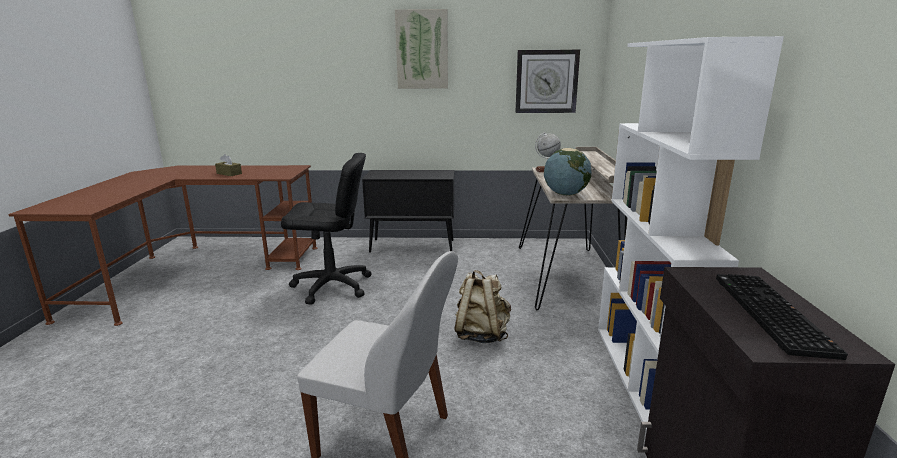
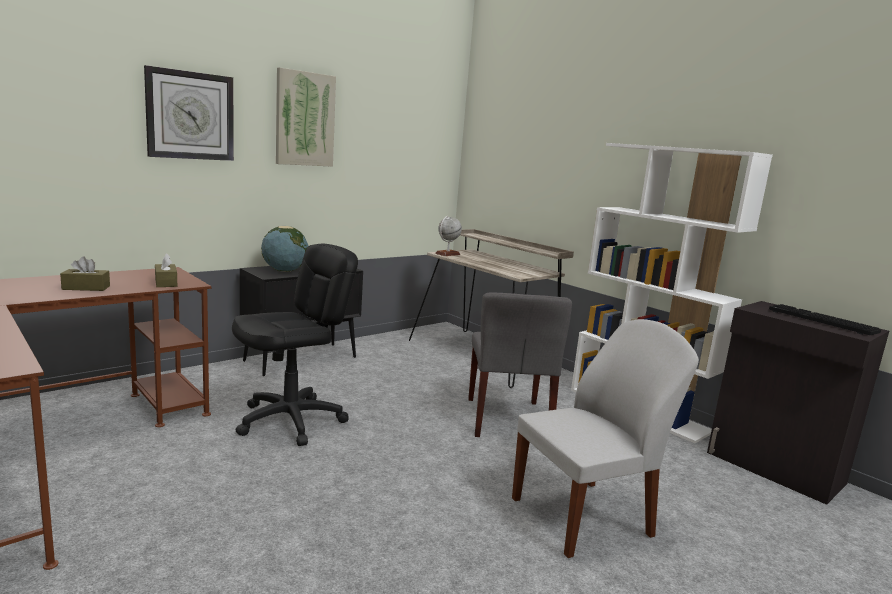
camera: 45 degrees left, 5 degrees down
beige backpack [454,270,511,343] -> grey chair [468,292,572,437]
wall clock [515,50,580,113] -> wall clock moved to [144,65,234,161]
globe [544,148,592,196] -> globe moved to [261,226,309,272]
none -> brown tissue box [155,253,177,287]

